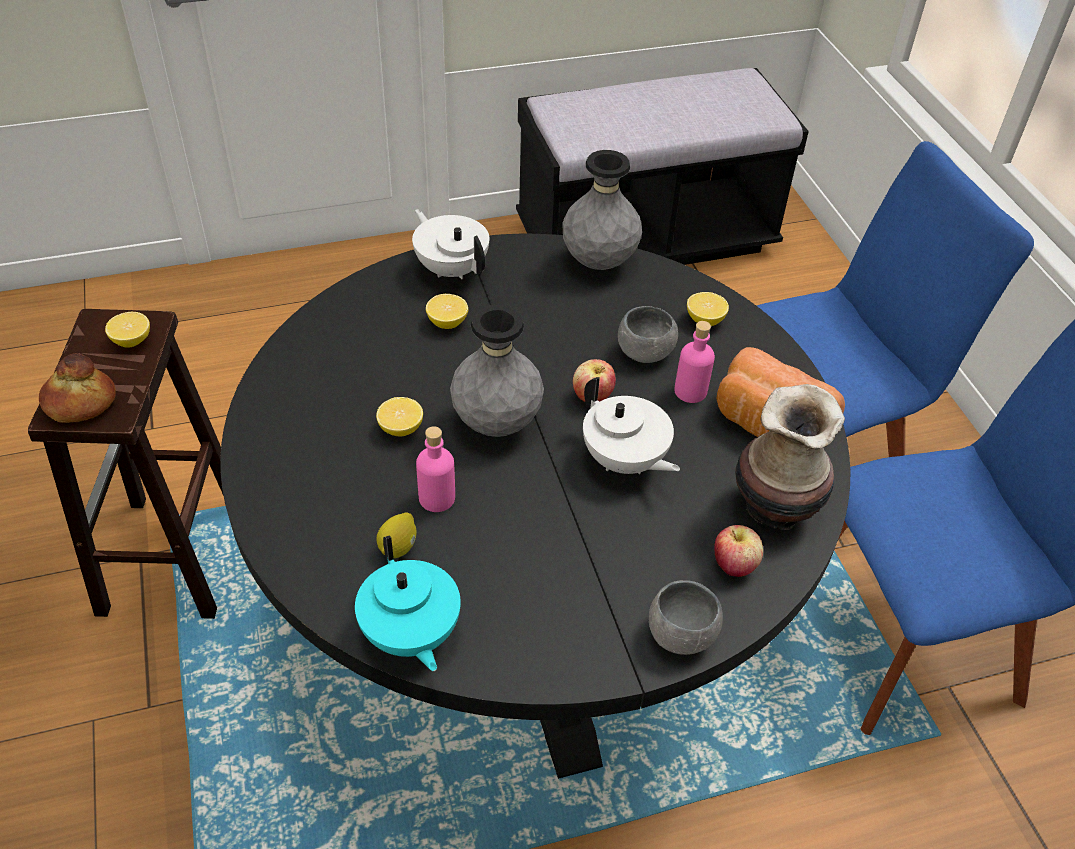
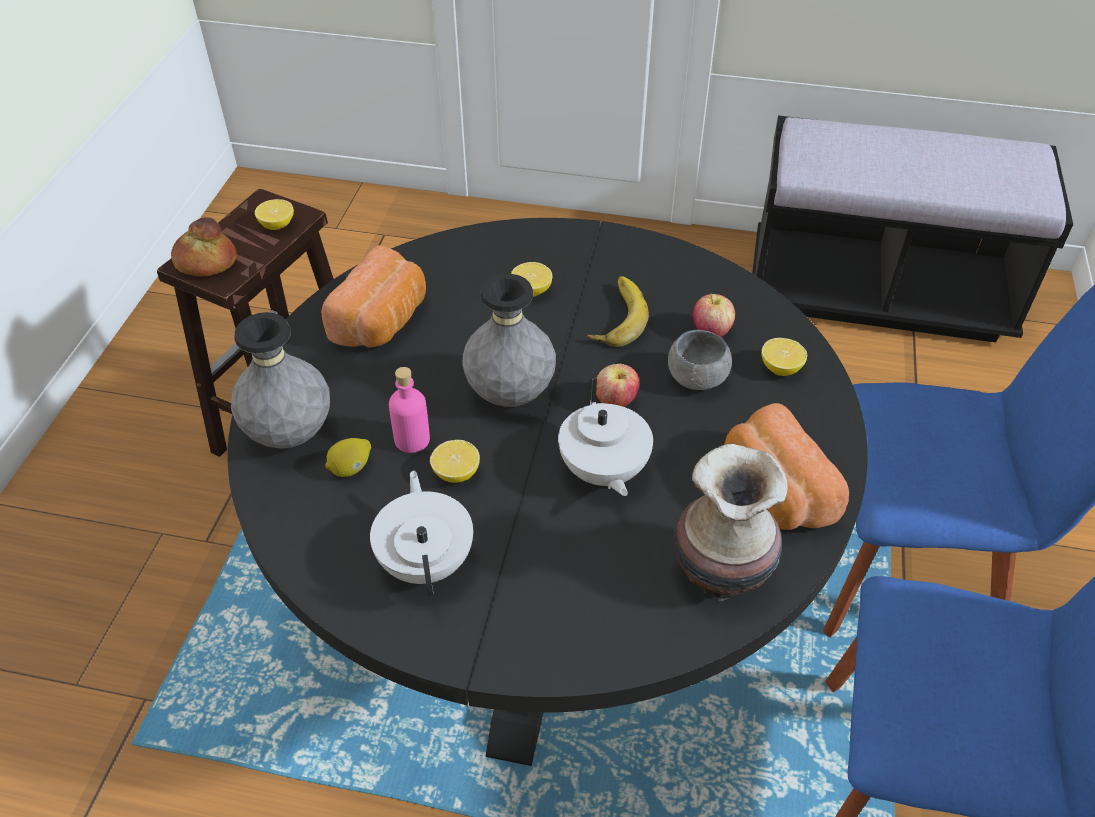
camera: 30 degrees right, 0 degrees up
turquoise teapot [355,536,461,671] -> none
lemon [376,397,423,437] -> lemon moved to [430,440,480,483]
white teapot [412,209,489,279] -> white teapot moved to [370,471,473,596]
grey vase [562,150,642,270] -> grey vase moved to [231,312,330,449]
grey bowl [649,580,723,655] -> none
pink bottle [674,321,715,403] -> none
apple [714,525,763,577] -> apple moved to [693,294,735,337]
none -> bread [321,245,426,348]
none -> banana [586,276,649,347]

